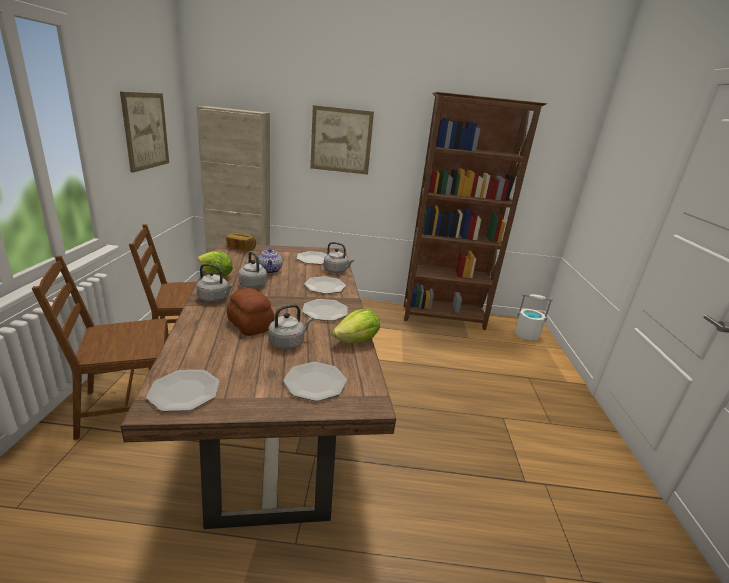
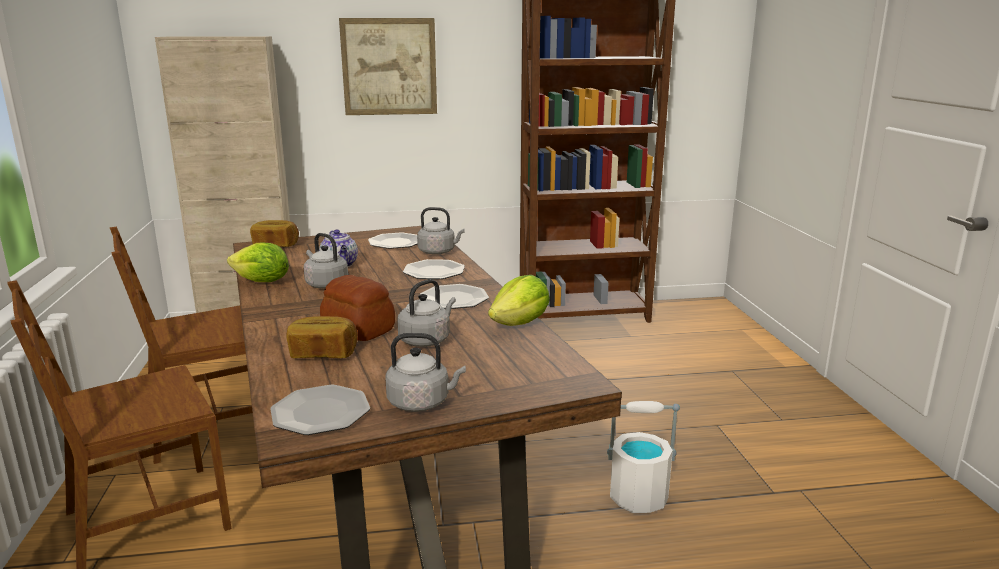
camera: 10 degrees left, 5 degrees down
picture [120,92,169,173] -> none
grey kettle [196,264,234,302] -> grey kettle moved to [385,333,466,412]
plate [283,362,347,401] -> none
white bucket [515,293,553,340] -> white bucket moved to [607,401,680,513]
none -> bread [286,316,358,358]

